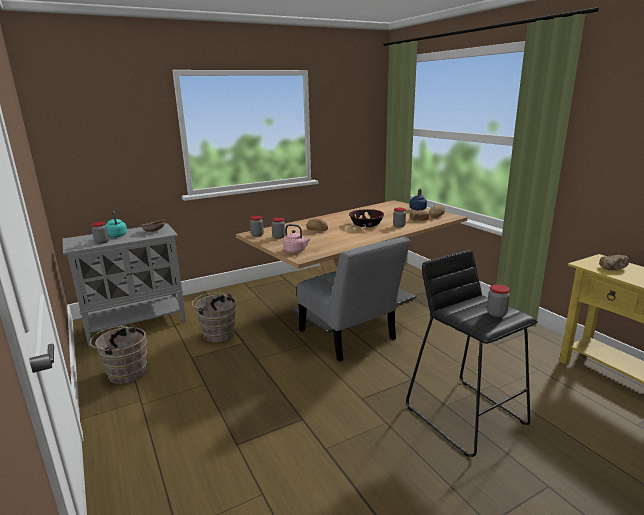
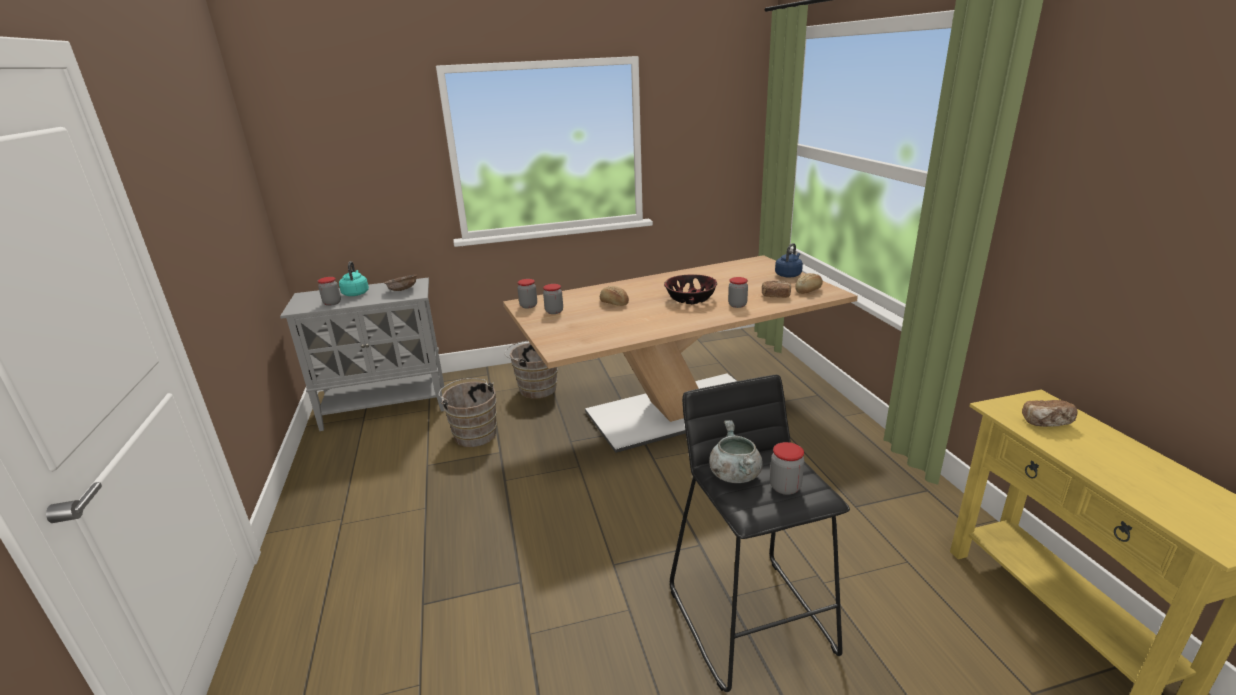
camera: 15 degrees right, 5 degrees up
brown bucket [90,325,147,384] -> brown bucket moved to [505,341,558,399]
pink kettle [283,224,310,253] -> none
grey chair [297,236,410,362] -> none
none -> grey cooking pot [709,420,763,483]

